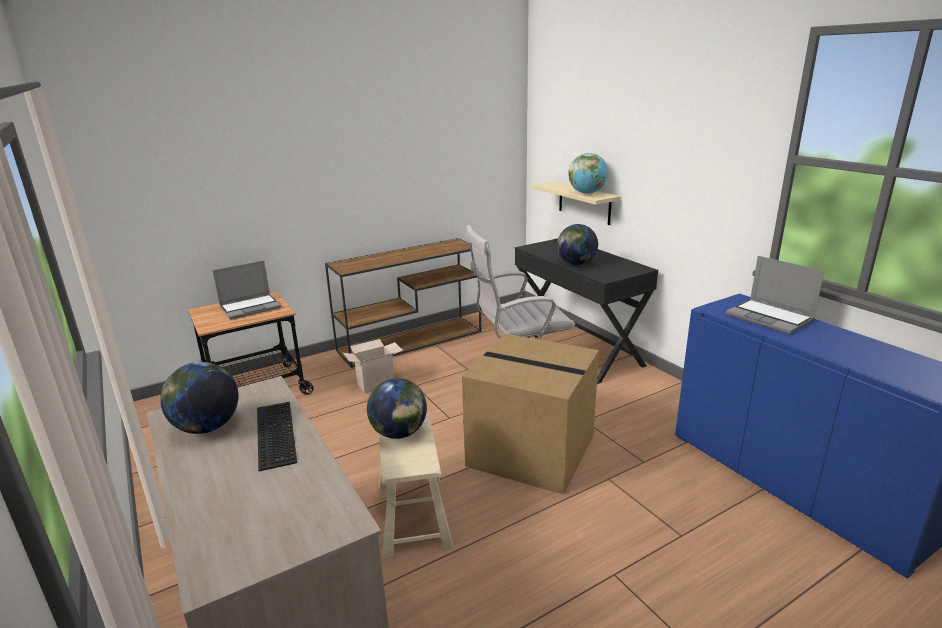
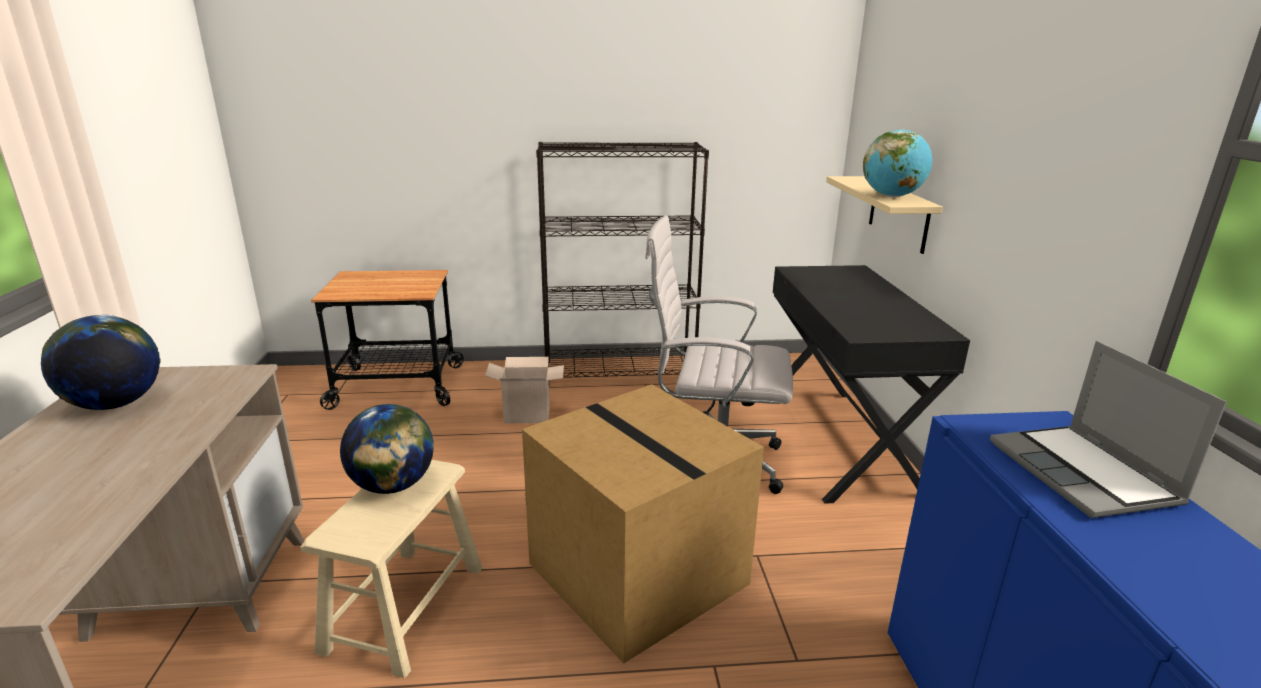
camera: 25 degrees right, 0 degrees up
laptop [213,261,281,320] -> none
keyboard [257,402,297,471] -> none
brown console table [325,238,481,368] -> black bookcase [536,142,709,378]
globe [557,224,598,265] -> none

